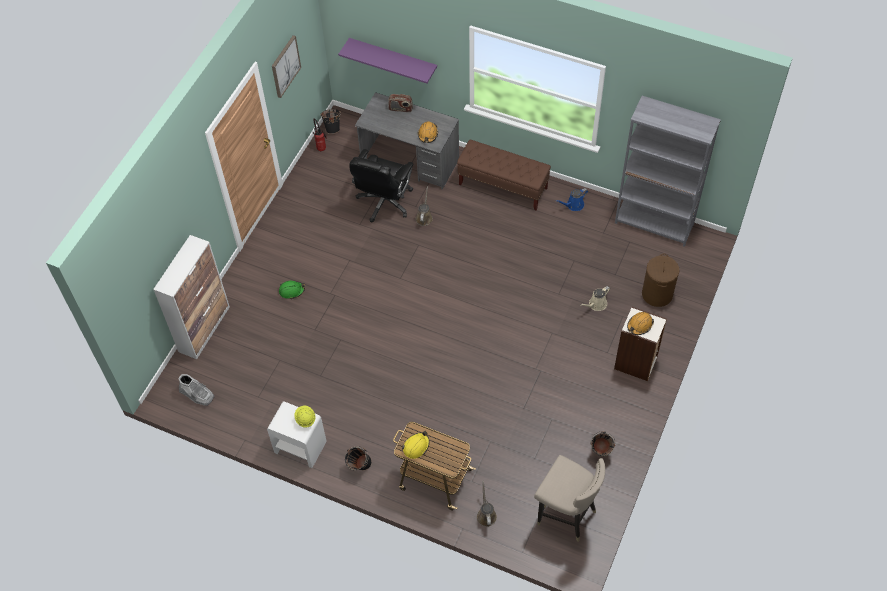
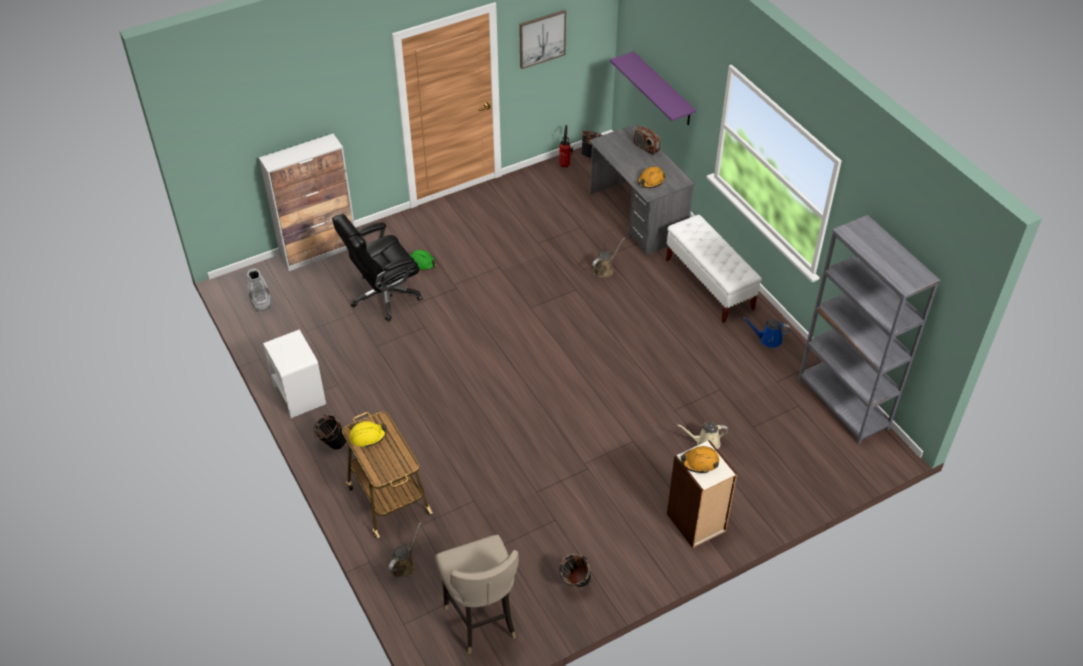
camera: 35 degrees right, 10 degrees down
yellow hard hat [294,405,315,428] -> none
black office chair [349,149,413,223] -> black office chair moved to [332,214,423,321]
brown bench [457,140,551,211] -> white bench [666,215,762,323]
brown laundry basket [642,254,680,307] -> none

